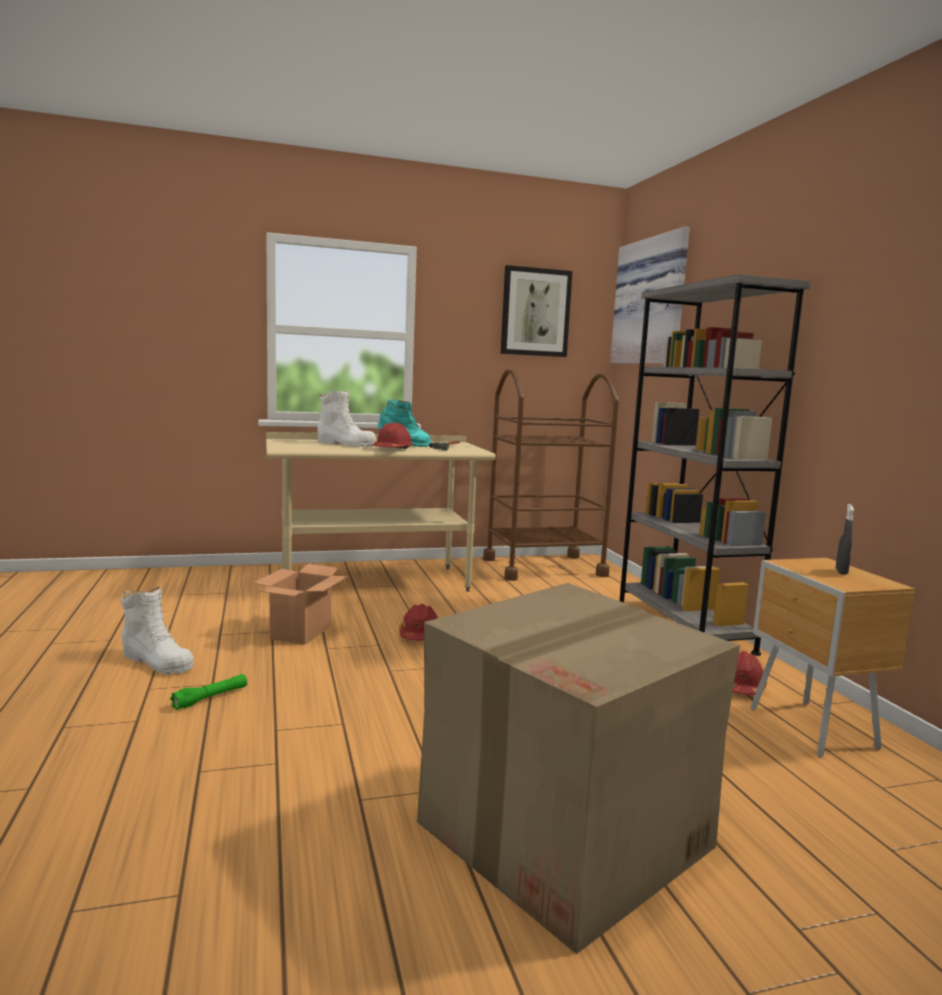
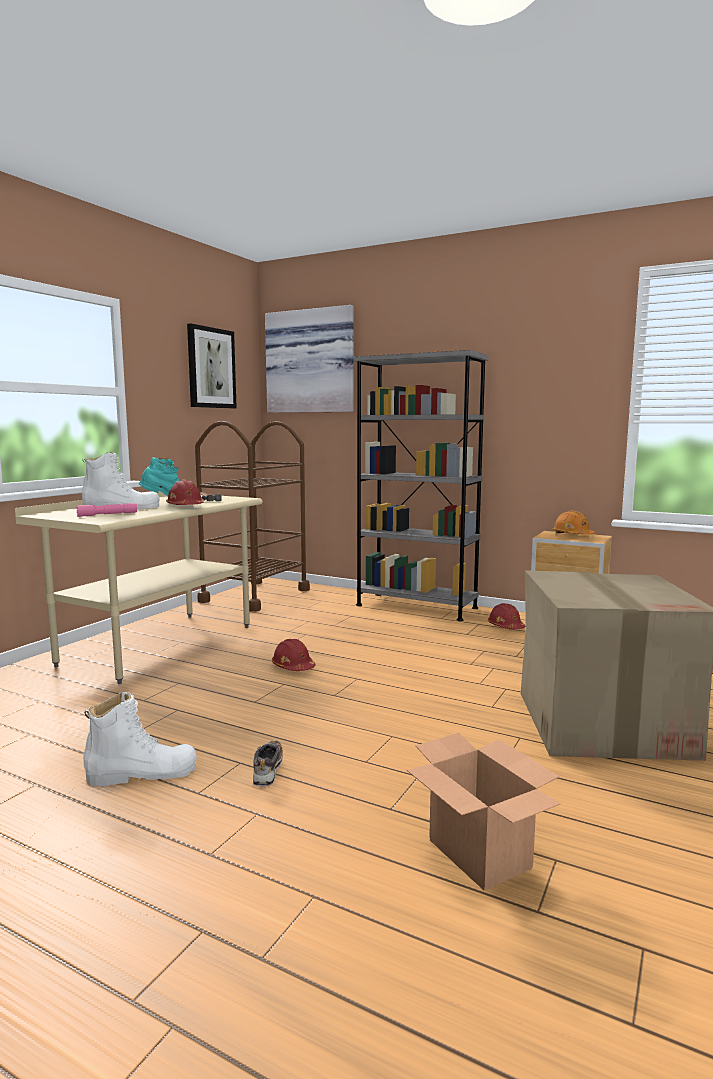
camera: 45 degrees left, 0 degrees up
green flashlight [170,674,247,710] -> shoe [253,740,283,786]
cardboard box [253,564,348,645] -> cardboard box moved to [407,733,561,890]
grey spray bottle [836,504,854,575] -> orange hard hat [552,510,595,535]
none -> pink flashlight [76,503,137,517]

